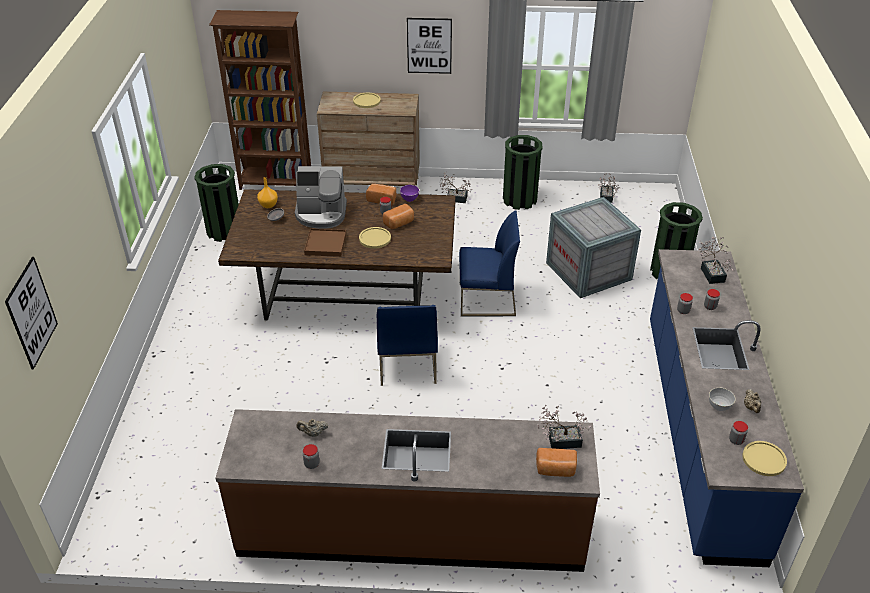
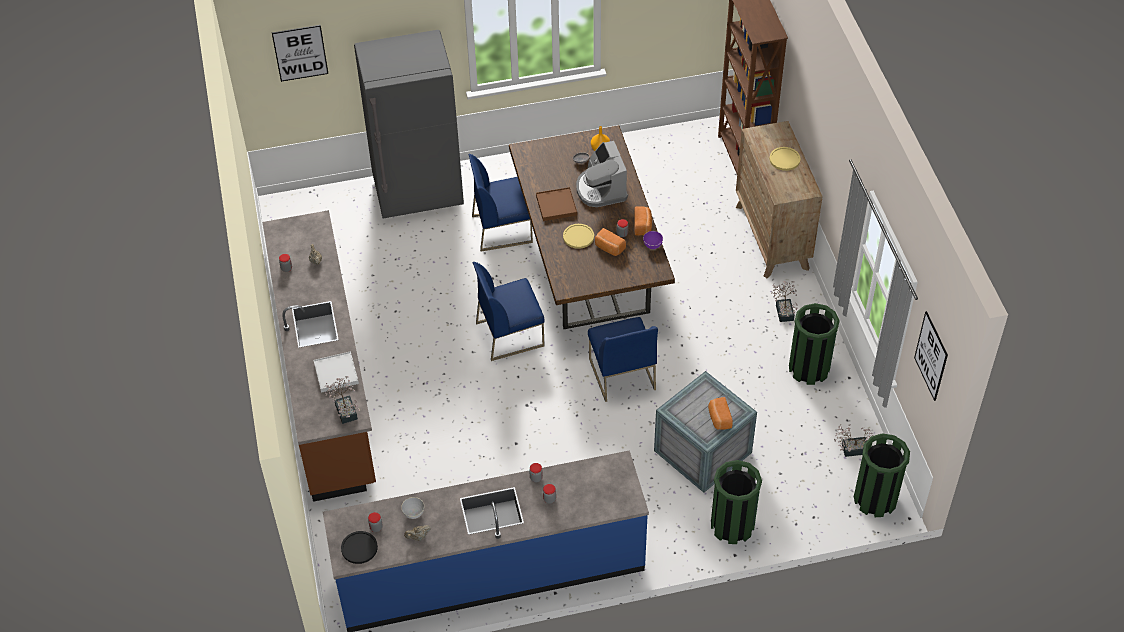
camera: 75 degrees right, 10 degrees up
green trash can [194,164,239,242] -> green trash can moved to [854,433,910,517]
picture [407,18,452,74] -> picture moved to [914,311,948,401]
bread [536,448,577,477] -> bread moved to [708,397,733,430]
potted plant [698,237,733,284] -> none
yellow plate [742,441,787,476] -> black plate [341,531,378,564]
none -> white tray [314,351,359,393]
none -> grey fridge [354,30,464,218]
none -> blue chair [469,154,533,251]

